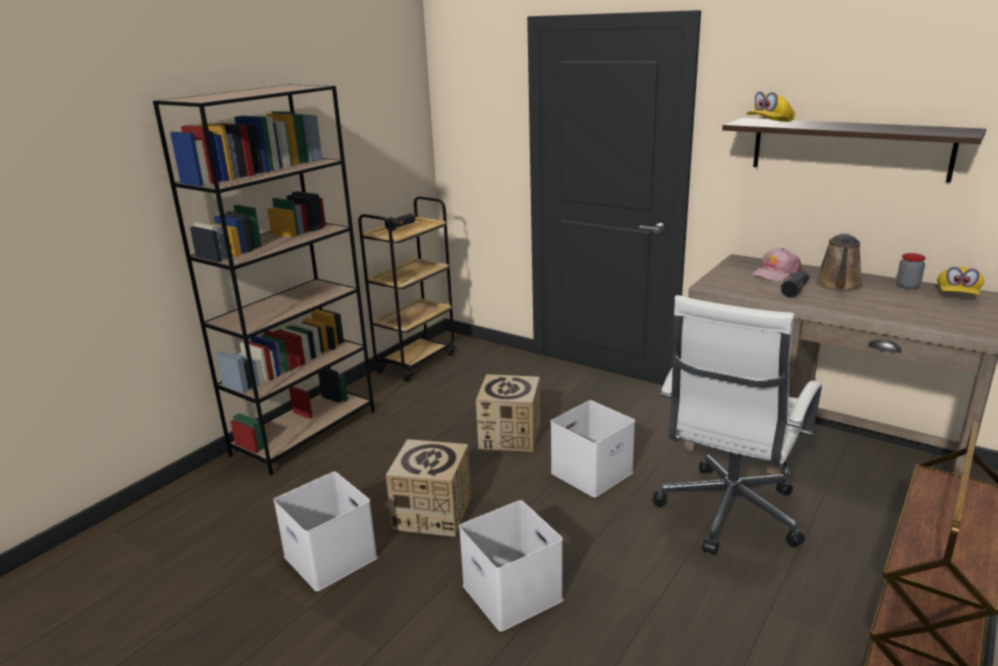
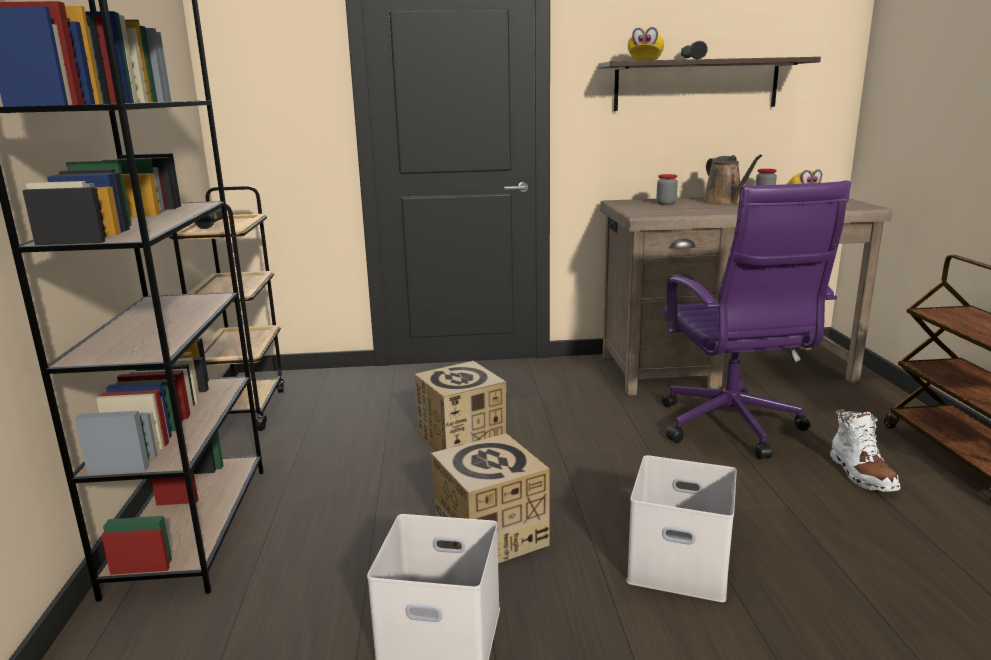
camera: 40 degrees left, 5 degrees down
white storage box [550,400,635,497] -> none
white office chair [653,295,822,555] -> purple office chair [661,180,851,459]
pink cap [751,248,802,281] -> jar [656,174,678,205]
black flashlight [781,271,809,298] -> black flashlight moved to [681,41,708,59]
none -> white boot [830,409,901,492]

